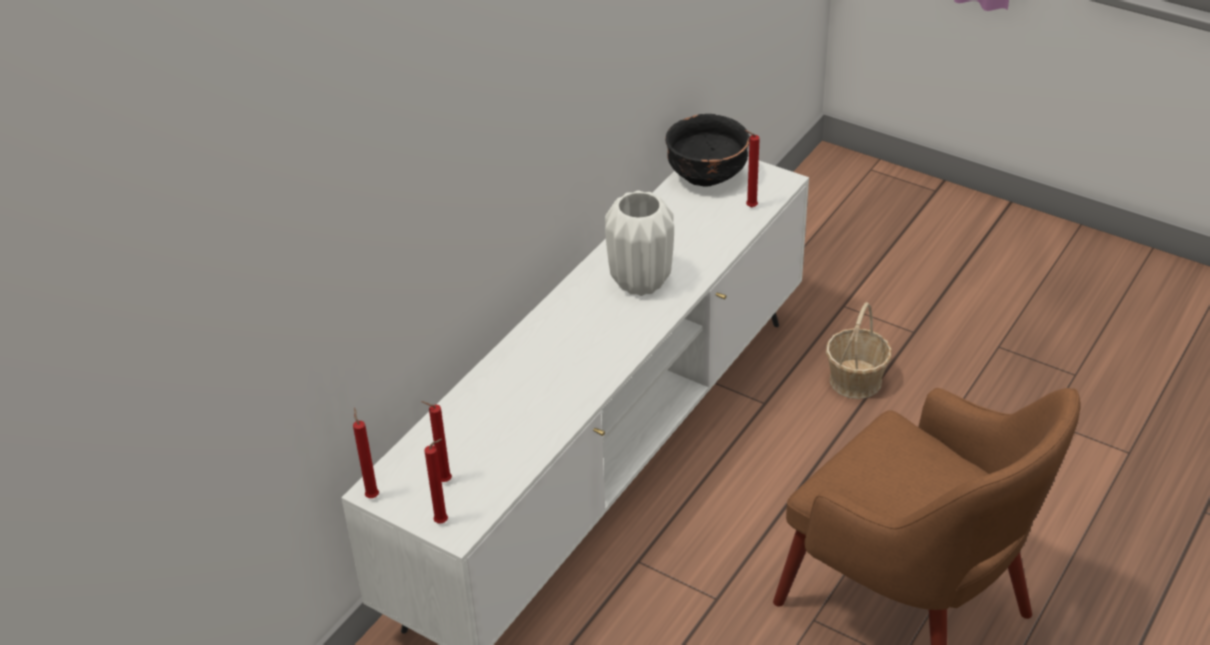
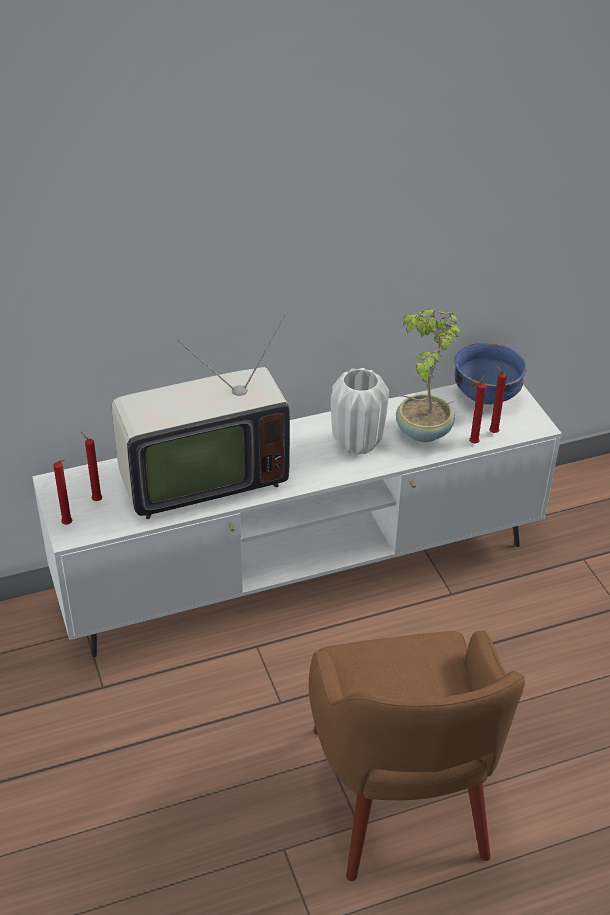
camera: 35 degrees right, 0 degrees up
red candle [353,408,379,498] -> red candle moved to [469,373,486,444]
black bowl [666,114,750,187] -> blue bowl [454,343,526,404]
basket [826,302,892,399] -> none
none -> television [112,314,290,519]
none -> potted plant [396,309,462,442]

